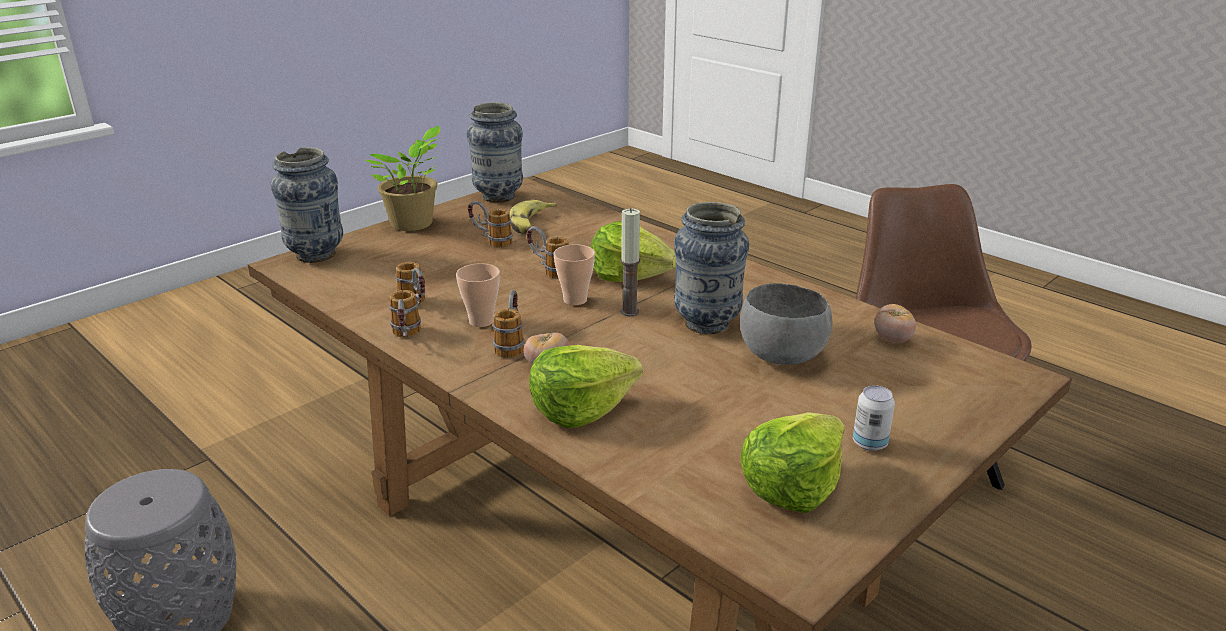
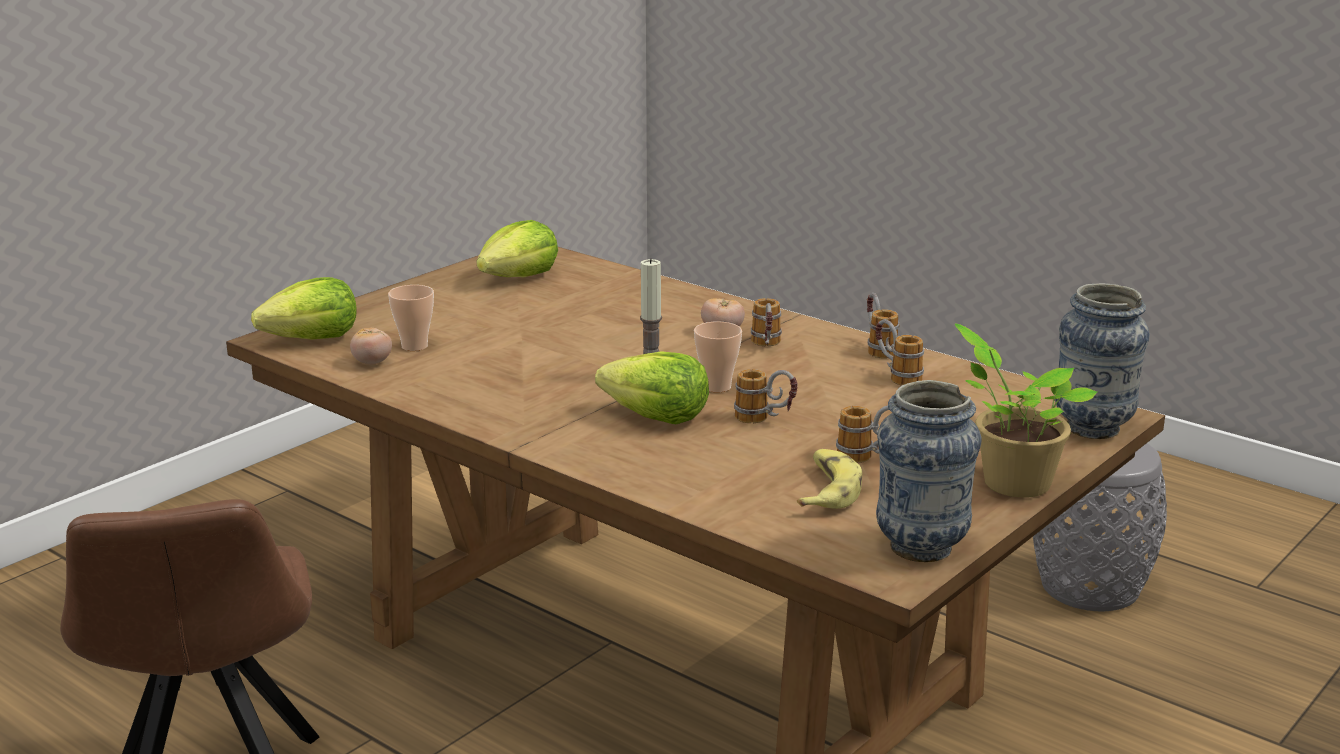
camera: 175 degrees right, 5 degrees down
cup [456,263,500,327] -> cup moved to [388,285,434,351]
lettuce [529,345,643,428] -> lettuce moved to [251,277,356,340]
vase [674,202,749,334] -> none
grey bowl [740,283,832,365] -> none
can [853,385,895,451] -> none

